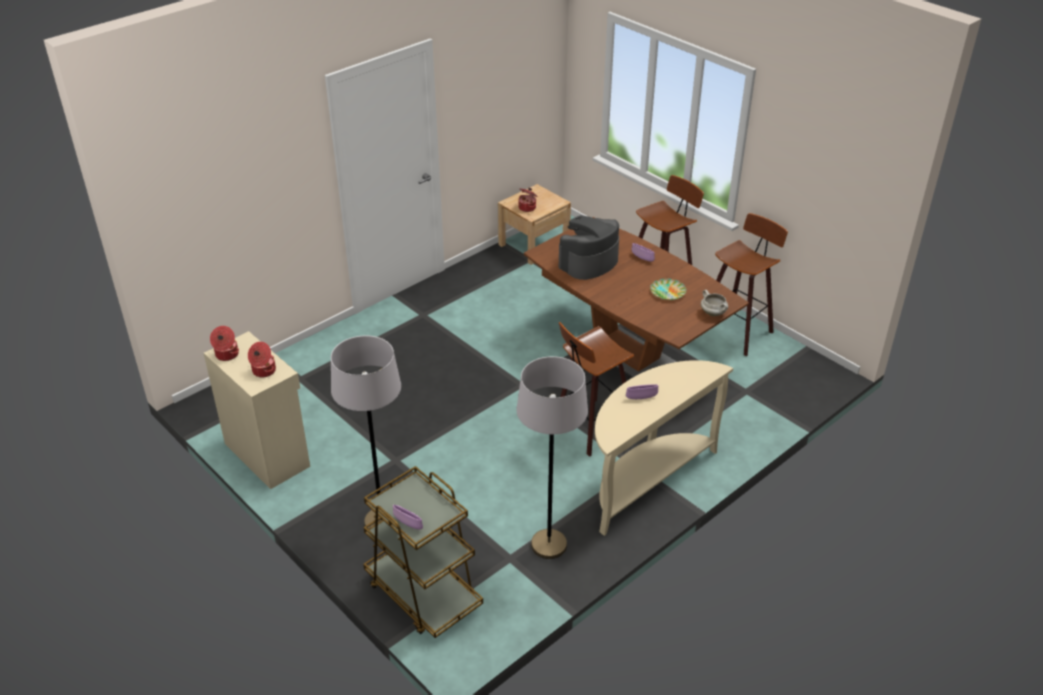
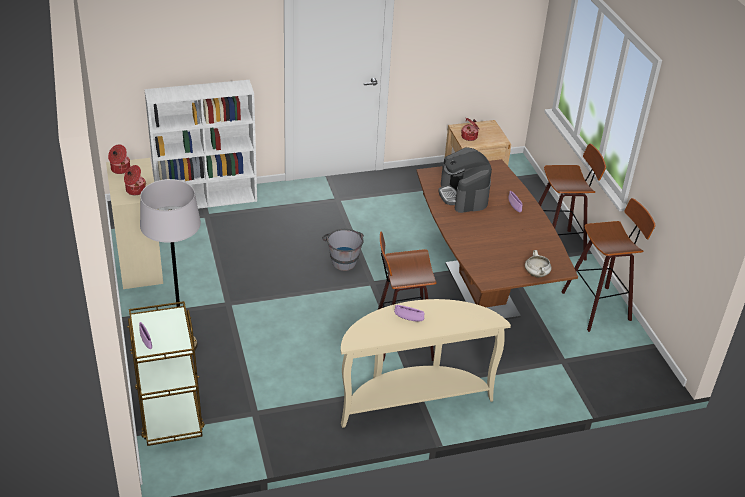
camera: 25 degrees right, 0 degrees up
grey floor lamp [517,356,588,559] -> none
coffee machine [559,215,619,280] -> coffee machine turned 90 degrees counterclockwise [438,147,492,213]
plate [650,278,687,300] -> none
none -> white bookcase [144,80,257,210]
none -> grey bucket [322,229,364,271]

